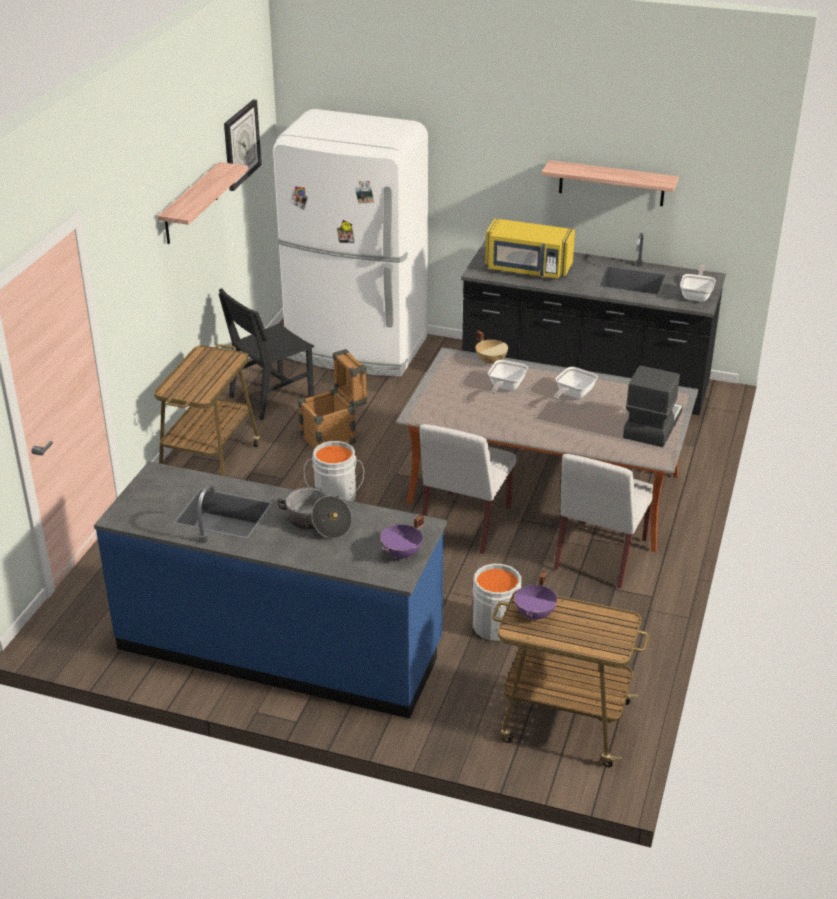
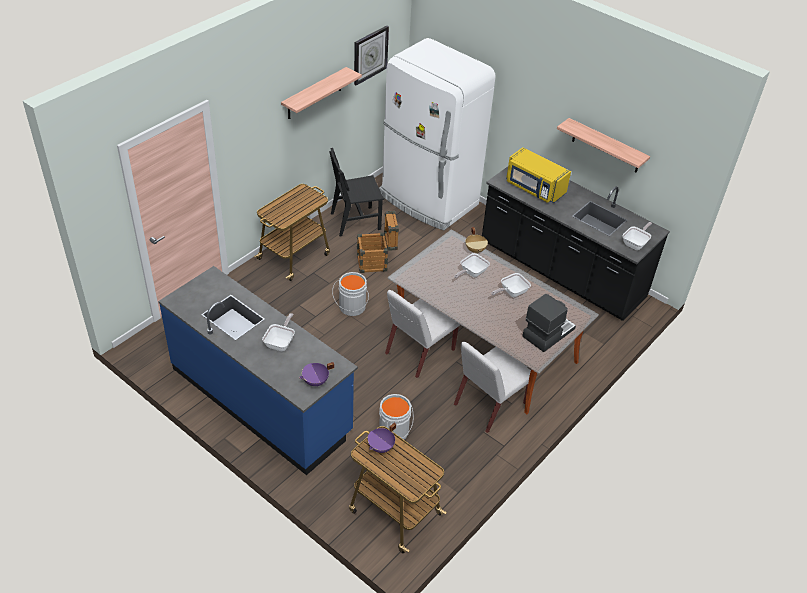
camera: 20 degrees right, 10 degrees up
cooking pot [277,487,352,539] -> frying pan [262,313,295,351]

